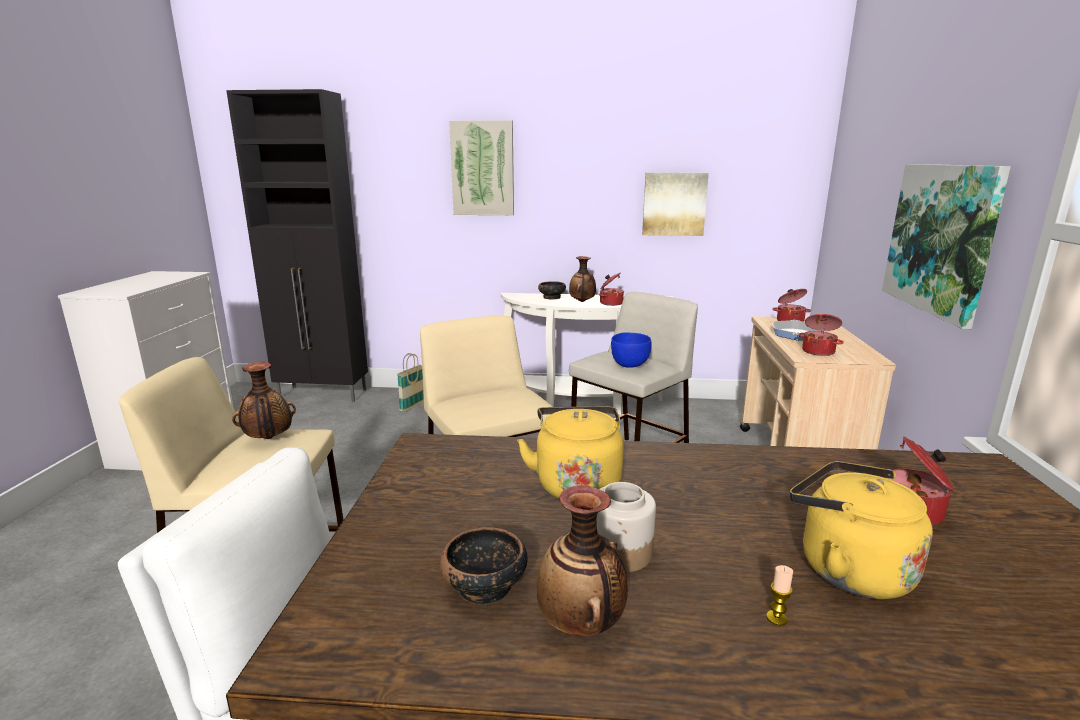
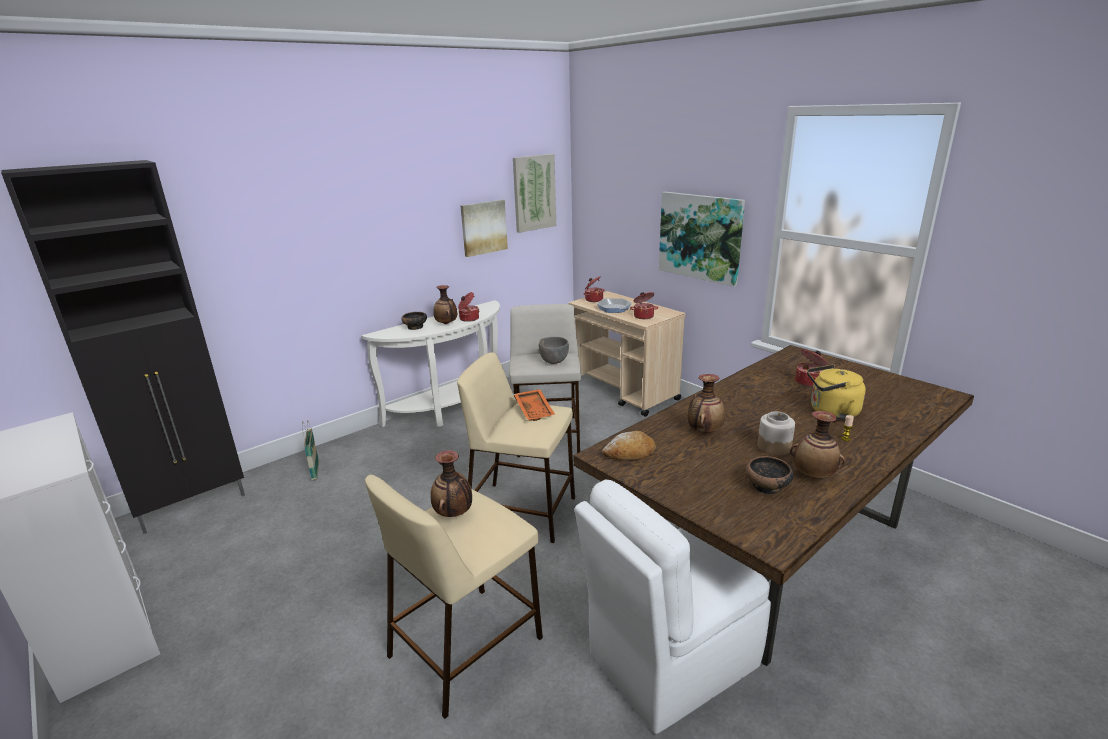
camera: 45 degrees left, 5 degrees up
picture [449,120,514,215] -> picture moved to [513,154,556,233]
yellow kettle [517,407,624,499] -> vase [688,374,725,433]
blue bowl [611,332,652,368] -> grey bowl [539,337,569,364]
none -> orange tray [514,389,555,421]
none -> bread [602,431,656,461]

